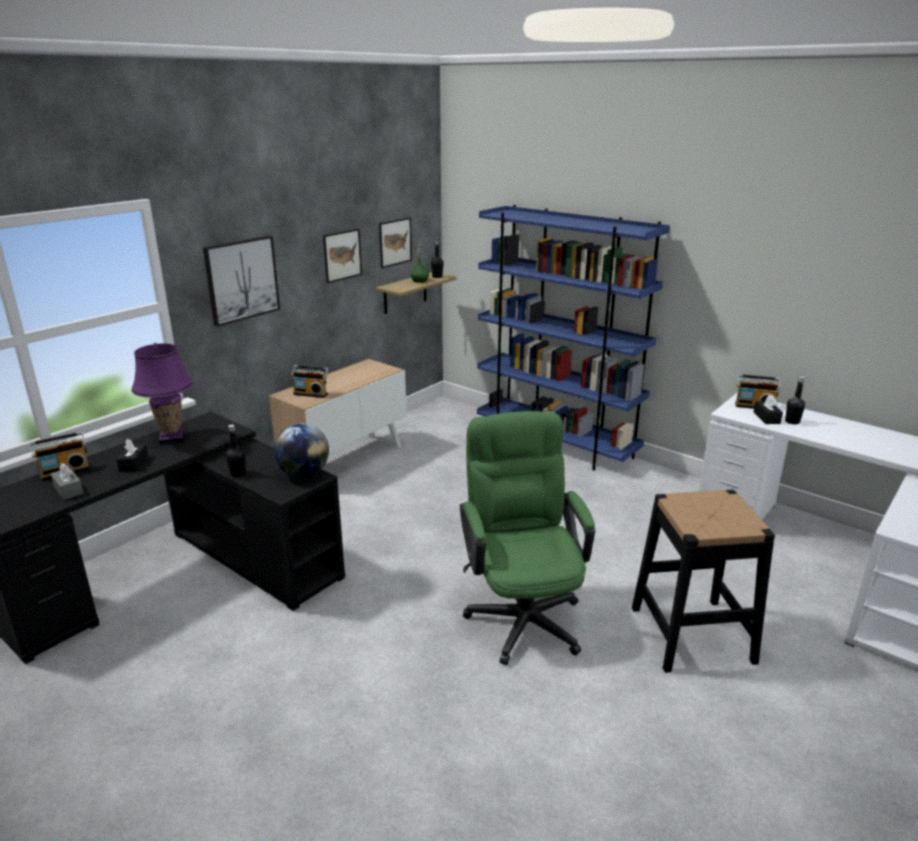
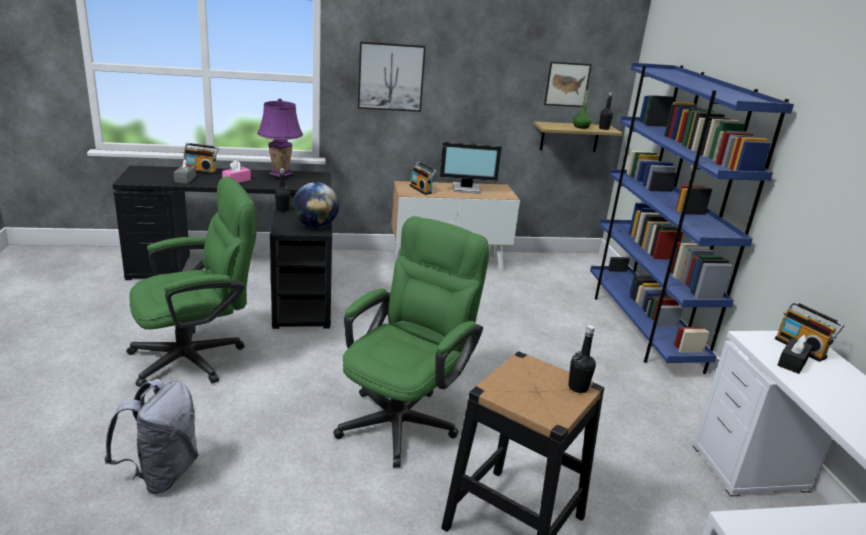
camera: 40 degrees right, 0 degrees up
black tissue box [116,439,148,472] -> pink tissue box [222,160,251,183]
picture [323,229,362,283] -> none
black bottle [785,377,805,424] -> black bottle moved to [568,325,596,393]
none -> grey backpack [104,379,199,494]
none -> green office chair [126,176,257,387]
none -> monitor [440,142,502,194]

